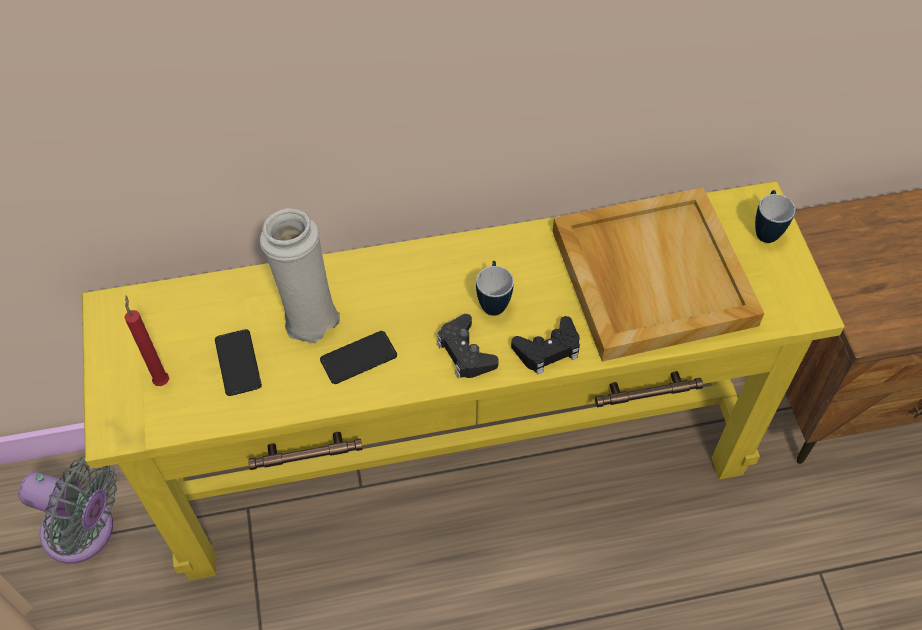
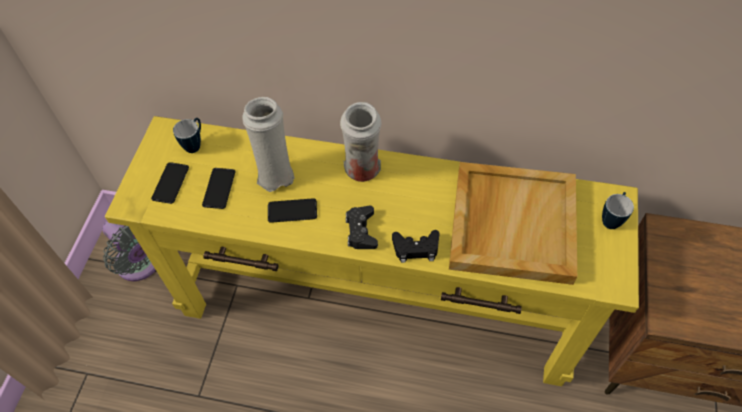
camera: 25 degrees right, 0 degrees up
red candle [124,295,169,386] -> phone [151,162,189,204]
mug [476,261,514,316] -> mug moved to [173,118,201,153]
none -> white vase [340,102,382,182]

